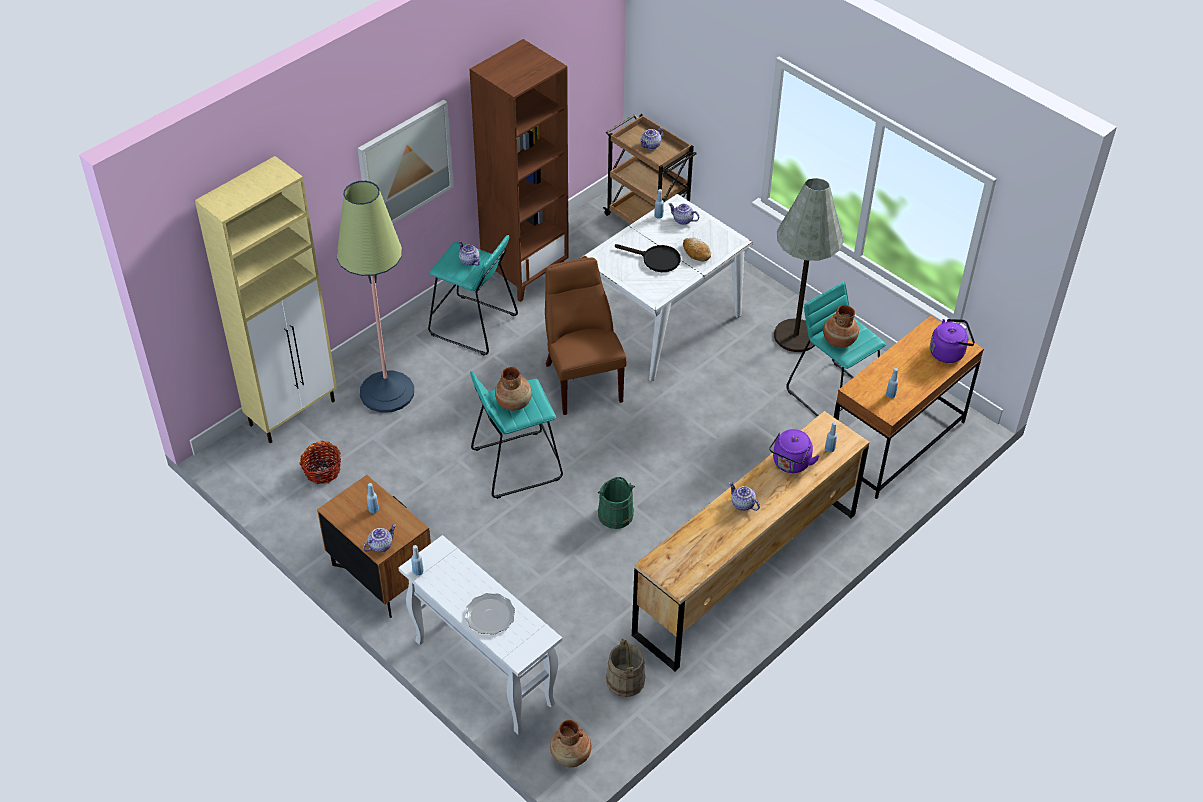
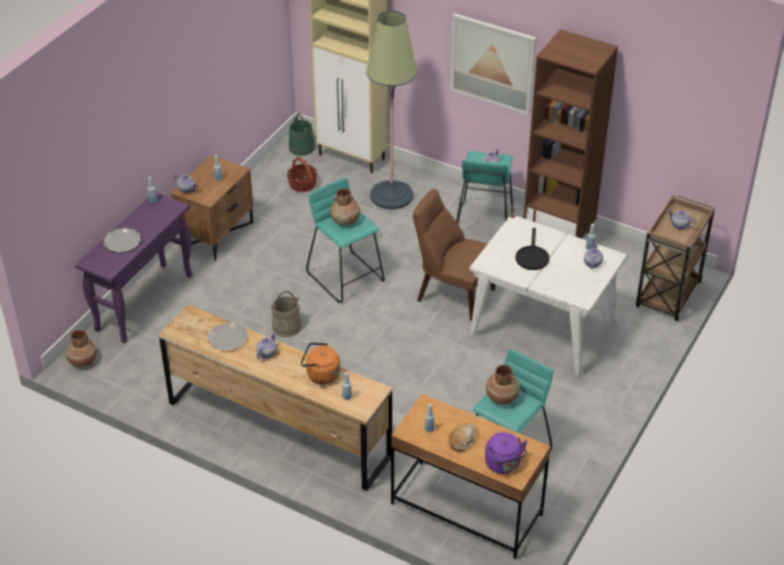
camera: 75 degrees right, 5 degrees down
white console table [398,535,562,735] -> purple console table [75,192,193,344]
brown chair [545,258,627,415] -> brown chair turned 120 degrees counterclockwise [413,189,495,321]
green bucket [598,477,635,529] -> green bucket moved to [289,113,314,156]
beige bucket [606,639,645,697] -> beige bucket moved to [271,291,301,337]
bread [683,238,711,261] -> bread moved to [449,424,476,452]
purple kettle [769,429,820,473] -> orange kettle [301,342,340,384]
grey floor lamp [774,178,844,352] -> none
none -> plate [208,323,248,351]

